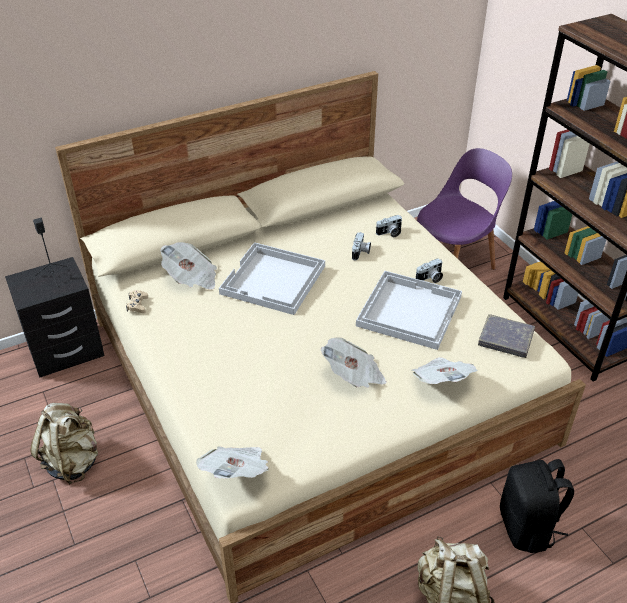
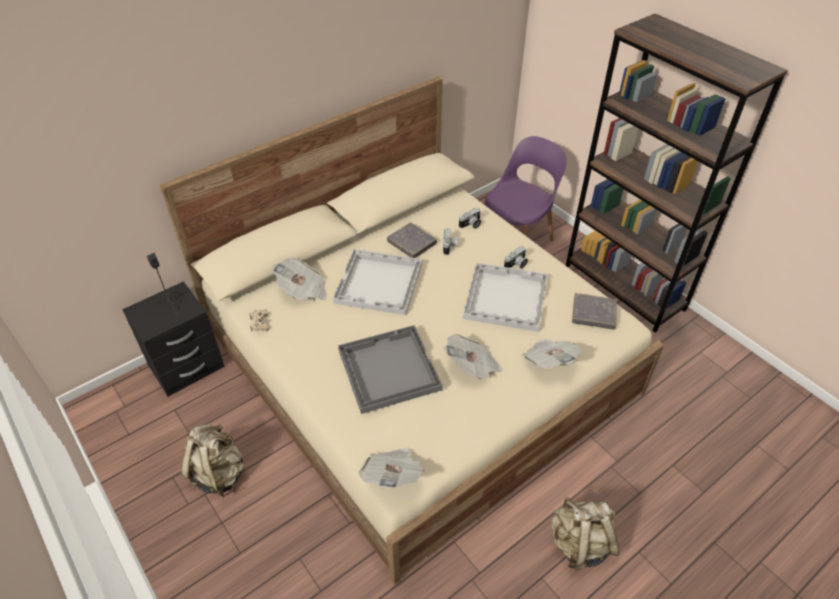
camera: 10 degrees left, 5 degrees up
black backpack [500,459,574,553] -> none
none -> grey tray [338,325,443,414]
none -> grey book [387,222,437,258]

